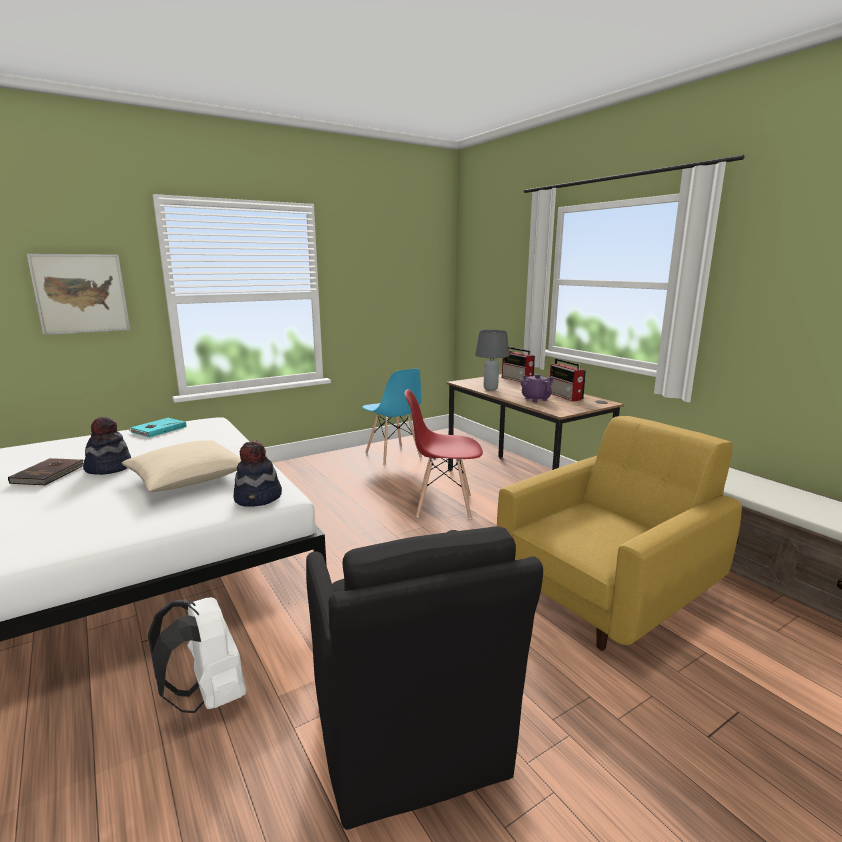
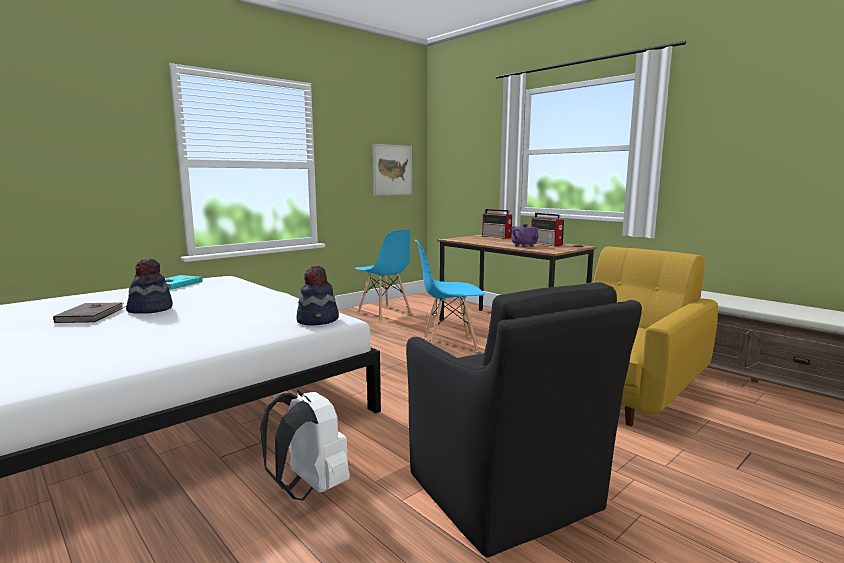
camera: 10 degrees left, 5 degrees down
picture [27,254,130,335] -> picture moved to [373,144,412,196]
beige pillow [122,440,242,492] -> none
red chair [404,389,483,519] -> blue chair [415,239,485,352]
grey table lamp [475,330,509,391] -> none

